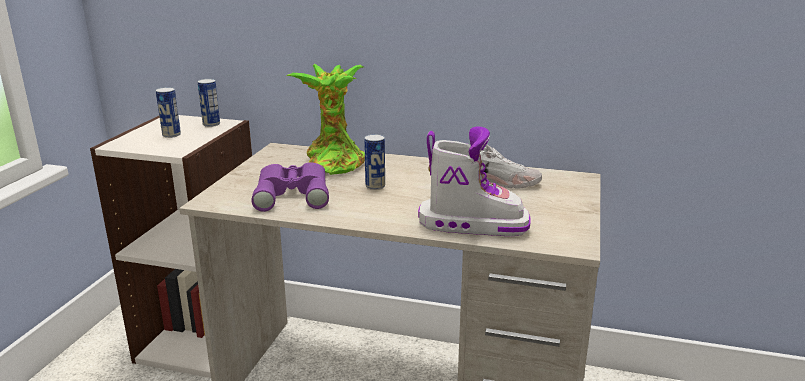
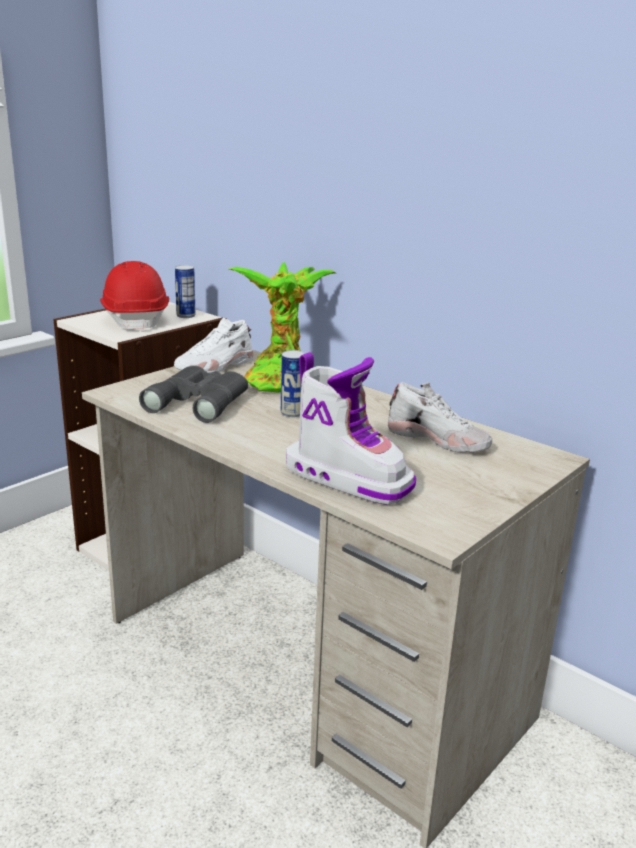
camera: 25 degrees right, 0 degrees up
can [156,87,181,138] -> red hard hat [100,261,169,332]
purple binoculars [251,162,329,212] -> grey binoculars [139,366,248,423]
none -> white shoe [174,317,253,373]

